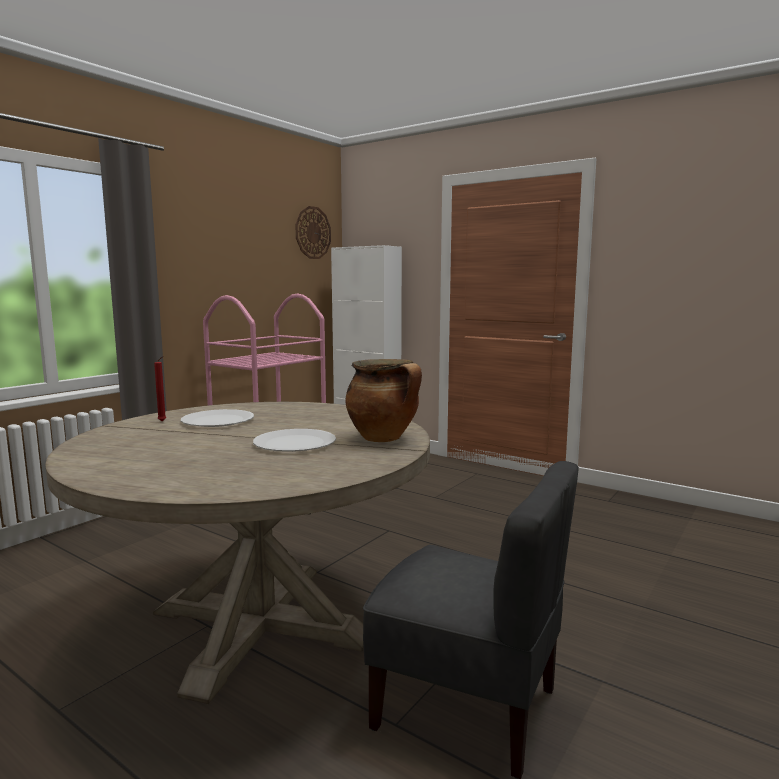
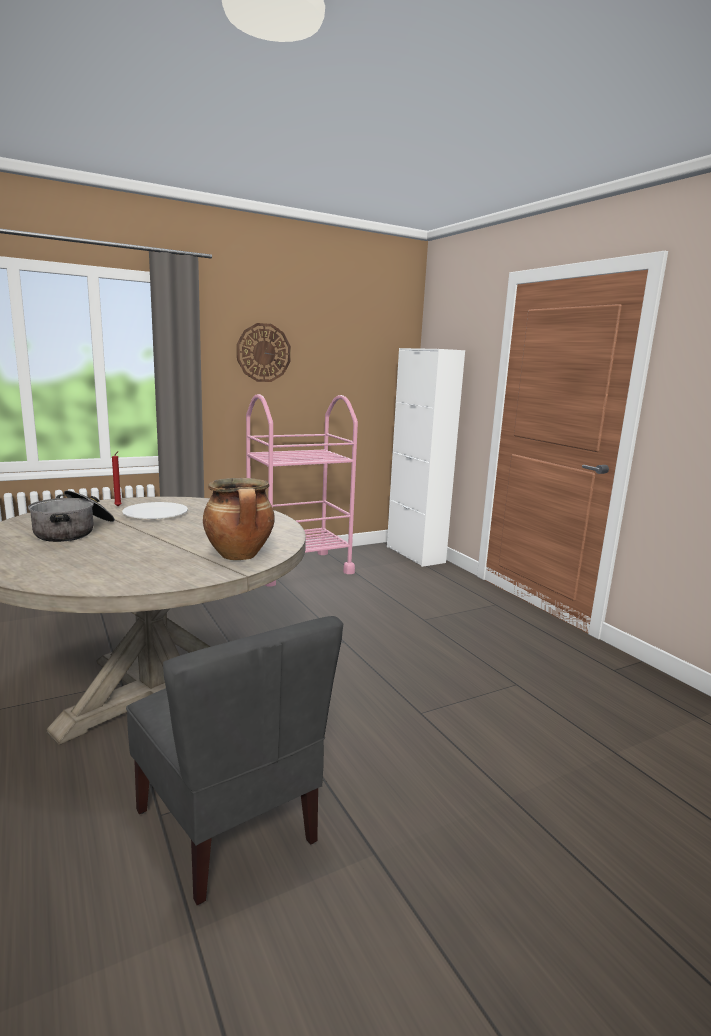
camera: 25 degrees right, 5 degrees up
white plate [253,429,336,452] -> none
wall clock [295,206,331,259] -> wall clock moved to [237,323,291,382]
none -> cooking pot [28,490,115,542]

